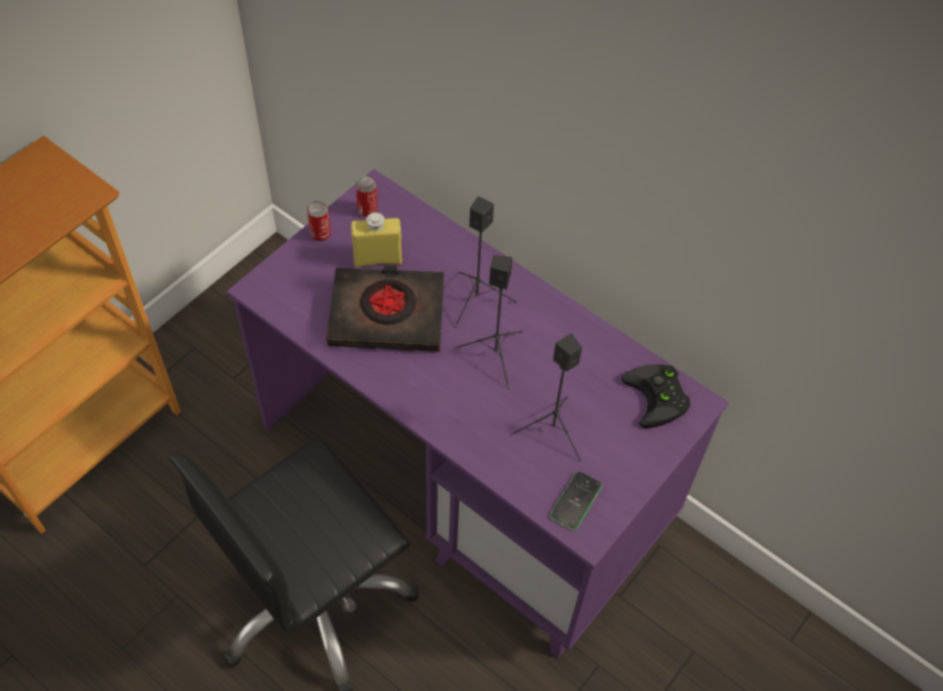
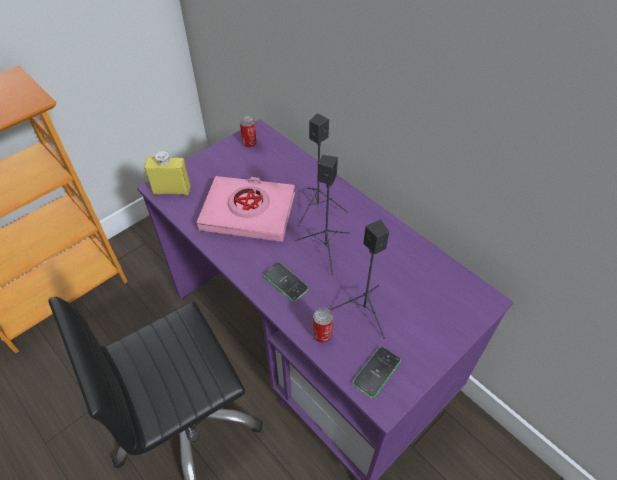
camera: 10 degrees right, 5 degrees down
can [307,201,331,241] -> can moved to [313,307,333,343]
black book [326,266,444,352] -> pink book [197,176,295,242]
yellow bottle [351,213,402,267] -> yellow bottle moved to [144,151,190,195]
black game controller [621,364,690,428] -> none
none -> phone [263,262,309,302]

